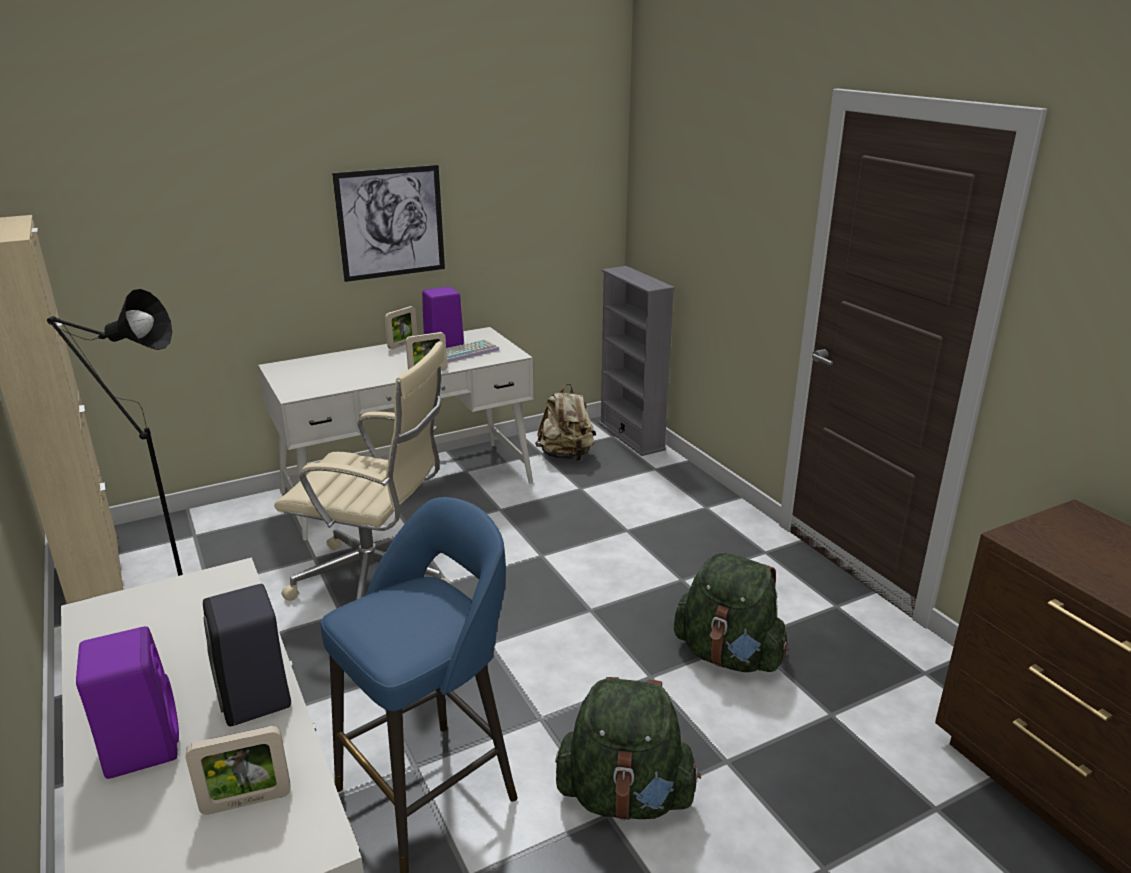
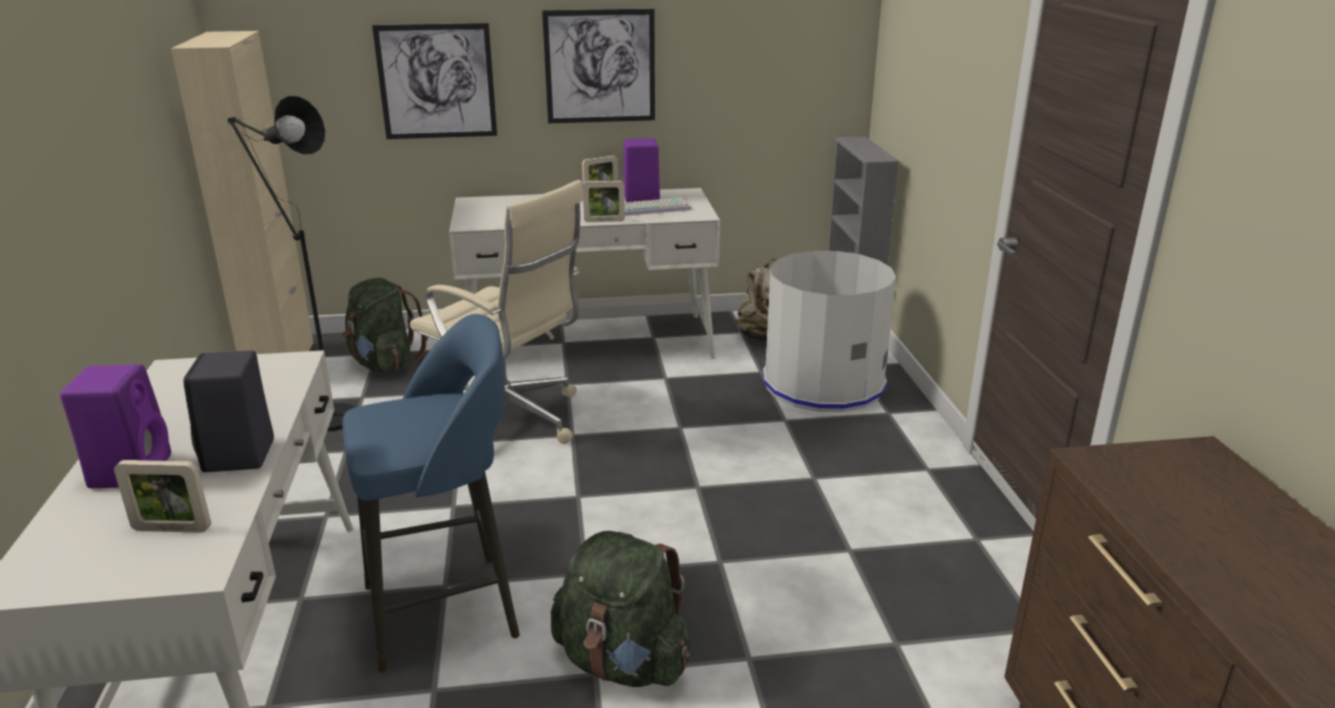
camera: 20 degrees right, 0 degrees up
green backpack [674,553,789,672] -> green backpack moved to [342,278,428,372]
none -> picture [372,23,497,139]
none -> grey trash can [763,251,896,412]

